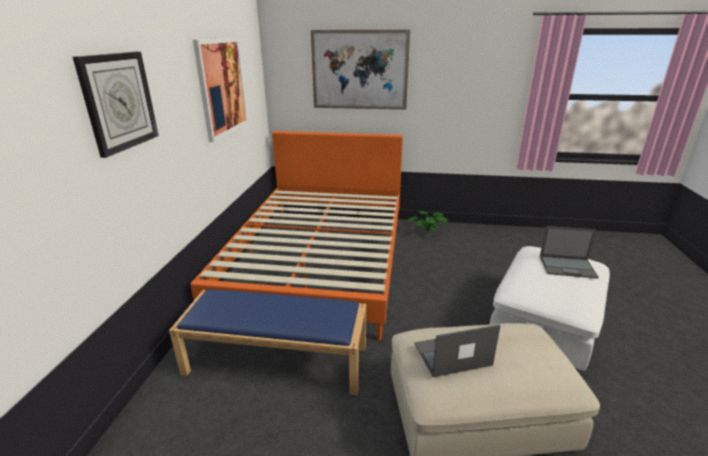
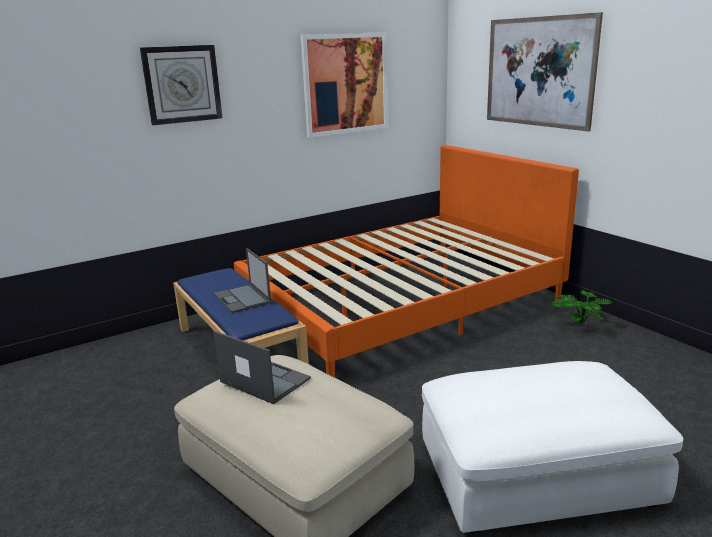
camera: 50 degrees right, 5 degrees down
laptop [540,226,599,279] -> laptop moved to [214,248,271,313]

